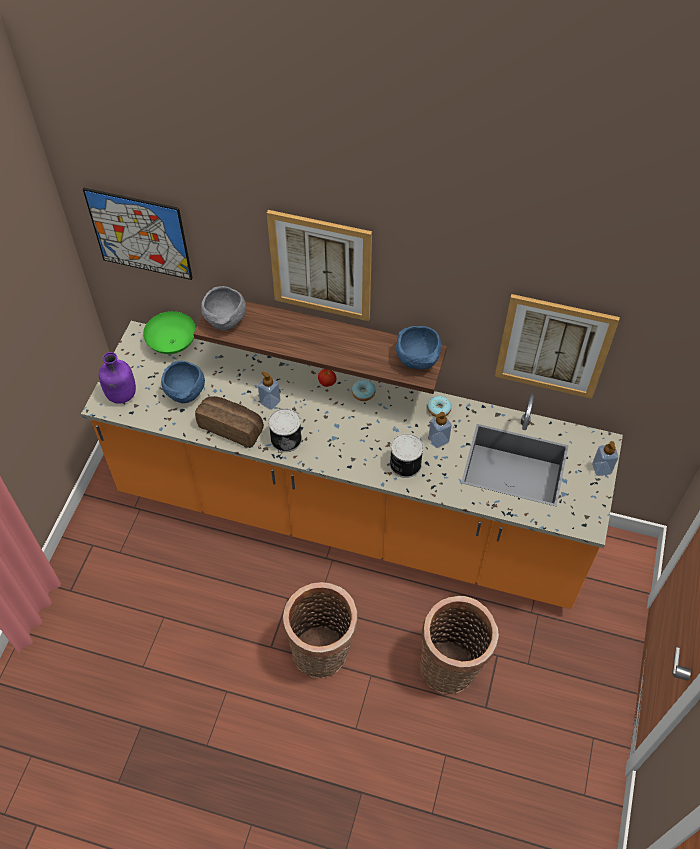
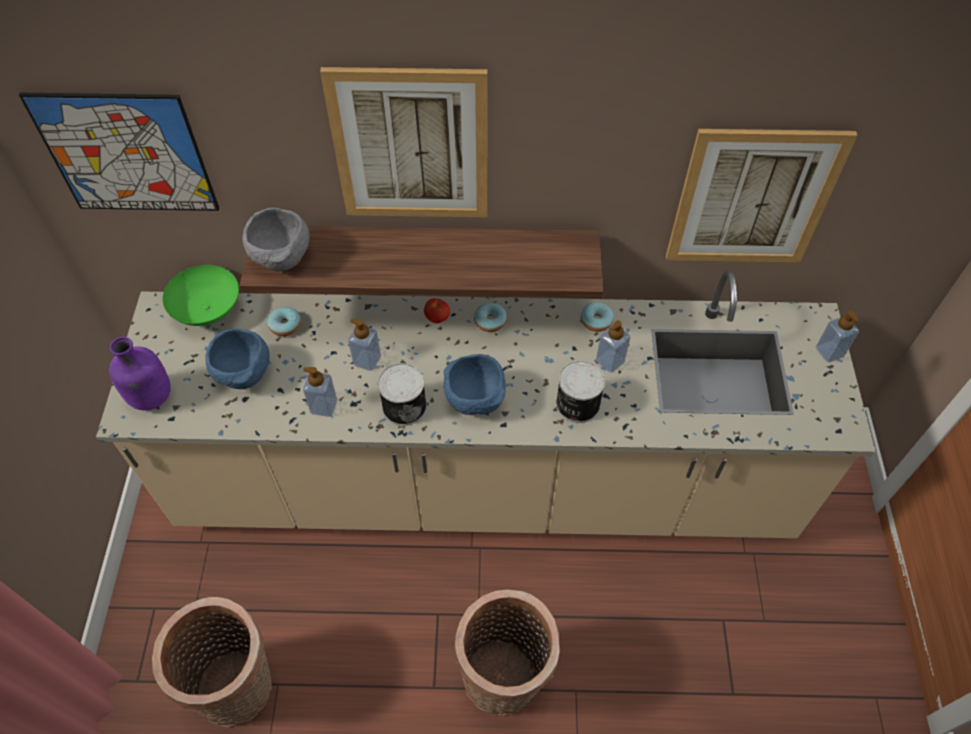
camera: 15 degrees left, 0 degrees up
orange counter [81,321,623,609] -> beige counter [96,270,875,538]
bread [195,396,264,448] -> soap dispenser [303,367,337,417]
blue bowl [396,326,441,369] -> blue bowl moved to [444,354,506,415]
basket [420,596,499,694] -> basket moved to [152,597,272,727]
none -> donut [267,307,301,336]

